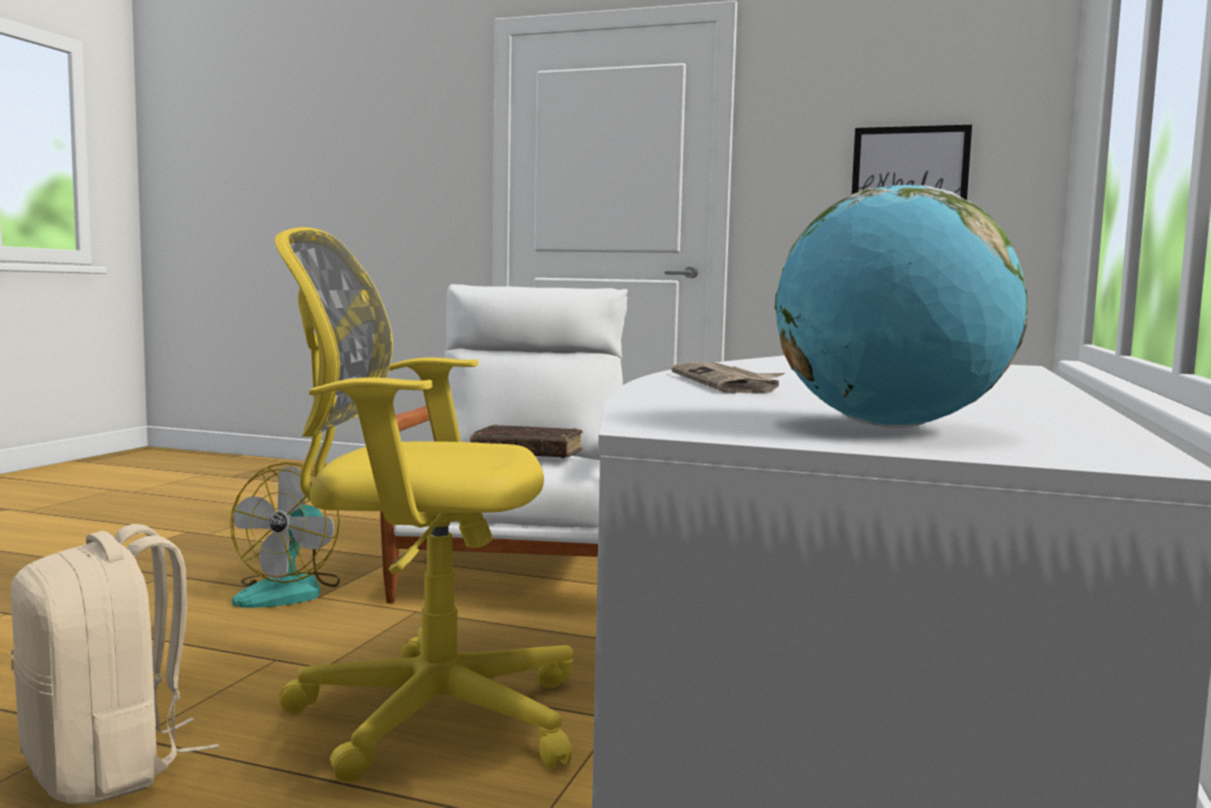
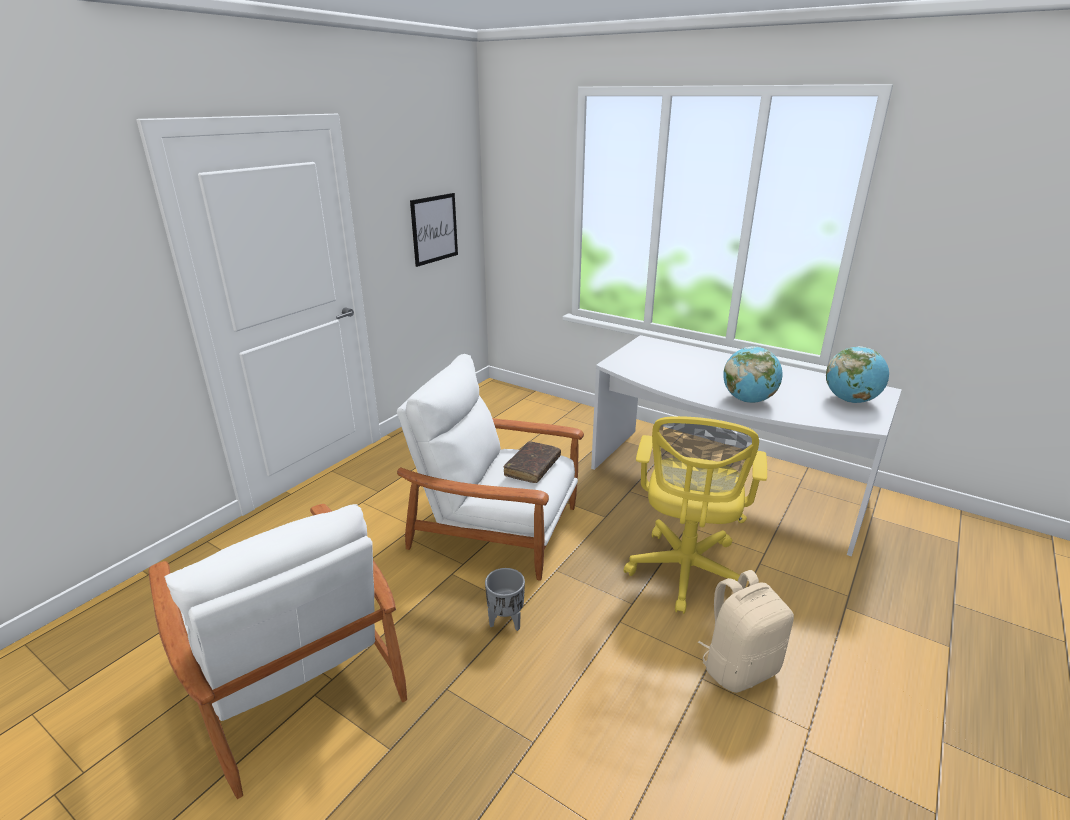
camera: 75 degrees left, 20 degrees up
fan [230,463,340,608] -> grey planter [485,568,525,631]
newspaper [671,362,785,393] -> globe [723,346,783,403]
none -> white armchair [148,504,407,799]

